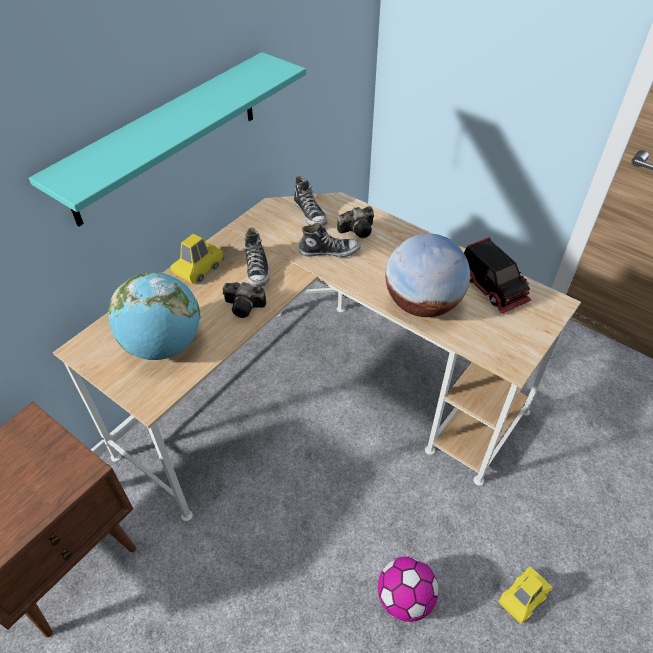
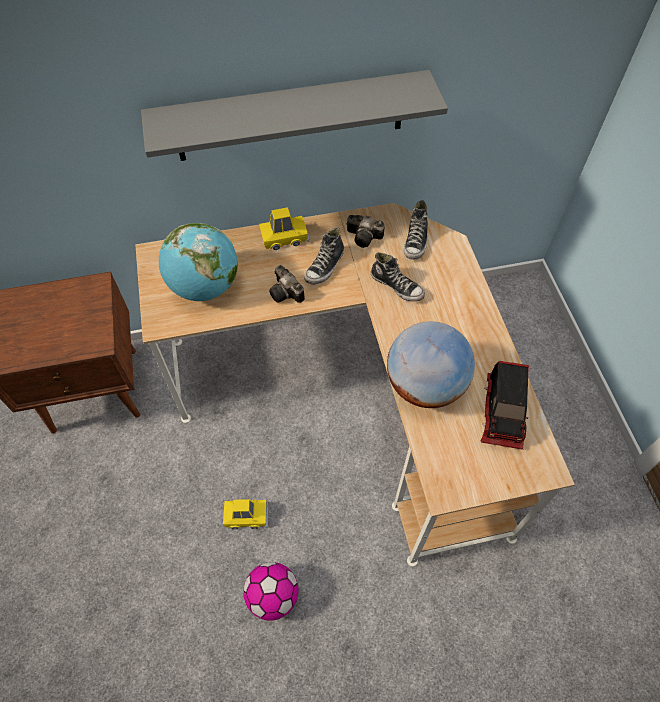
camera: 40 degrees right, 10 degrees up
turquoise shelf [29,52,306,227] -> grey shelf [141,70,448,161]
camera [337,206,374,238] -> camera moved to [347,215,385,248]
yellow toy car [498,566,553,624] -> yellow toy car moved to [223,499,268,530]

